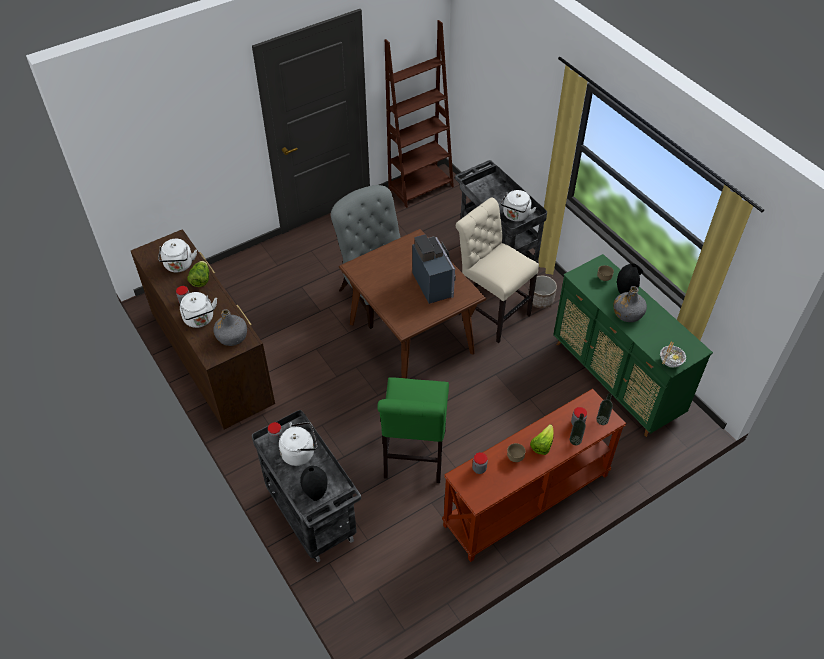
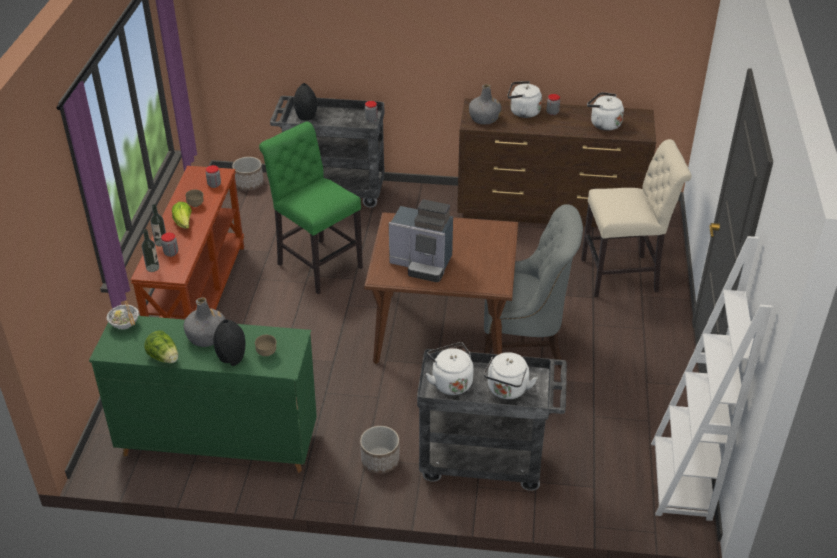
camera: 130 degrees right, 10 degrees down
lettuce [187,261,209,287] -> lettuce moved to [144,330,178,363]
white kettle [279,422,317,466] -> white kettle moved to [484,352,537,399]
brown bookcase [385,20,454,208] -> white bookcase [651,236,772,521]
beige stool [456,197,539,343] -> beige stool moved to [581,139,692,297]
none -> planter [232,157,263,191]

